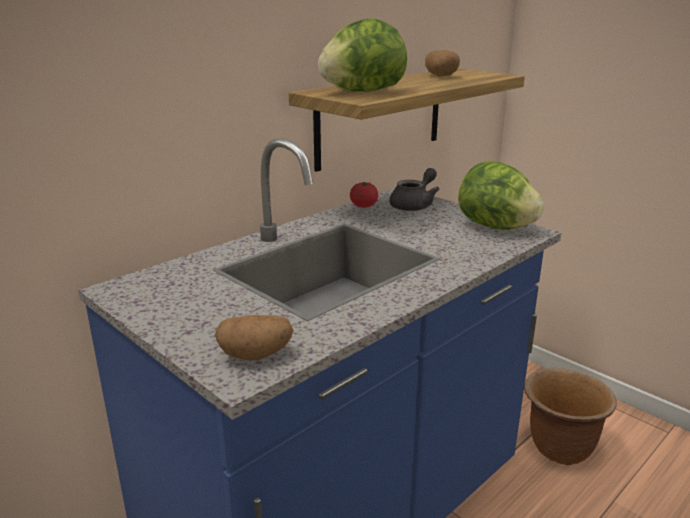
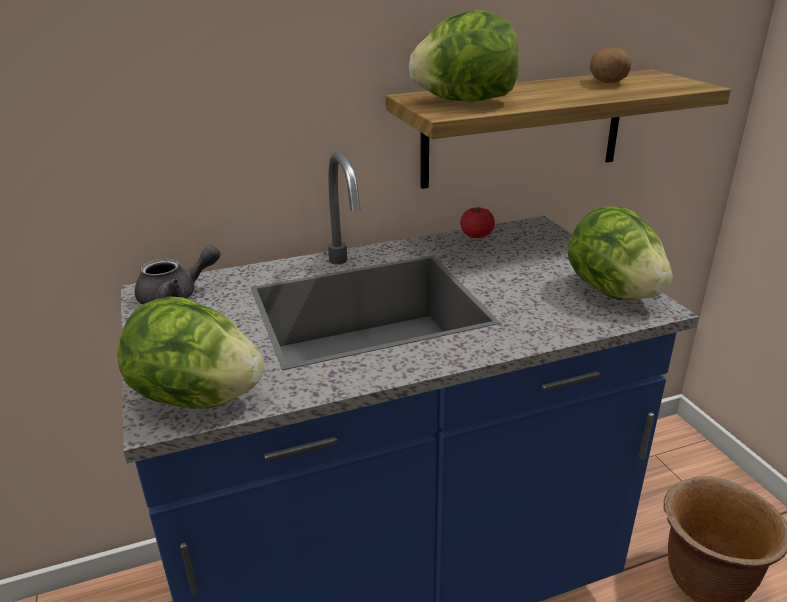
camera: 25 degrees right, 5 degrees up
potato [215,315,294,361] -> lettuce [117,296,264,409]
grey teapot [389,168,439,211] -> grey teapot moved to [135,245,220,304]

